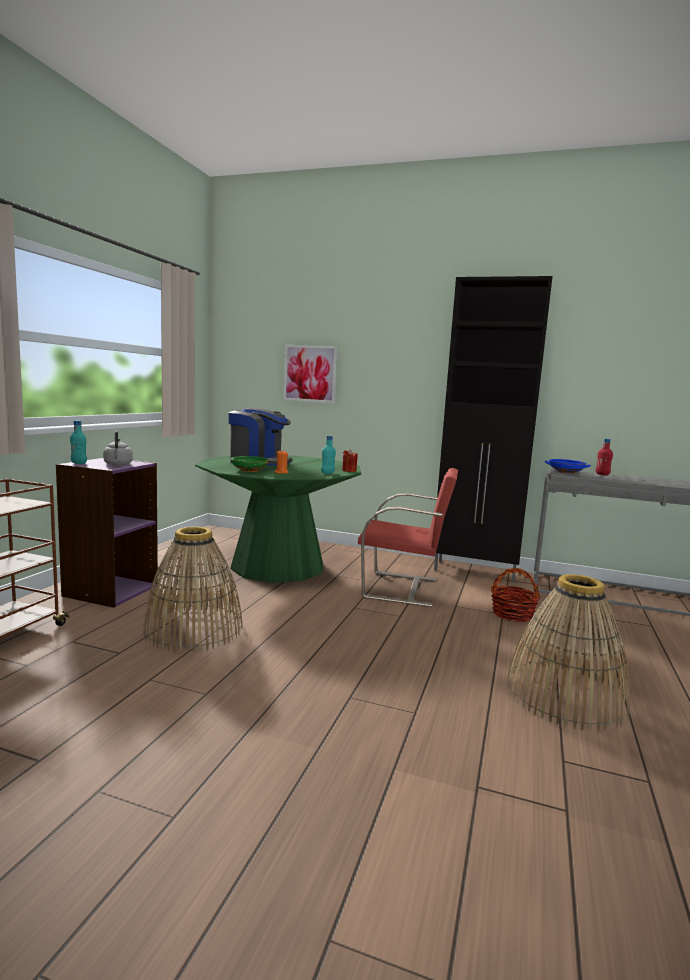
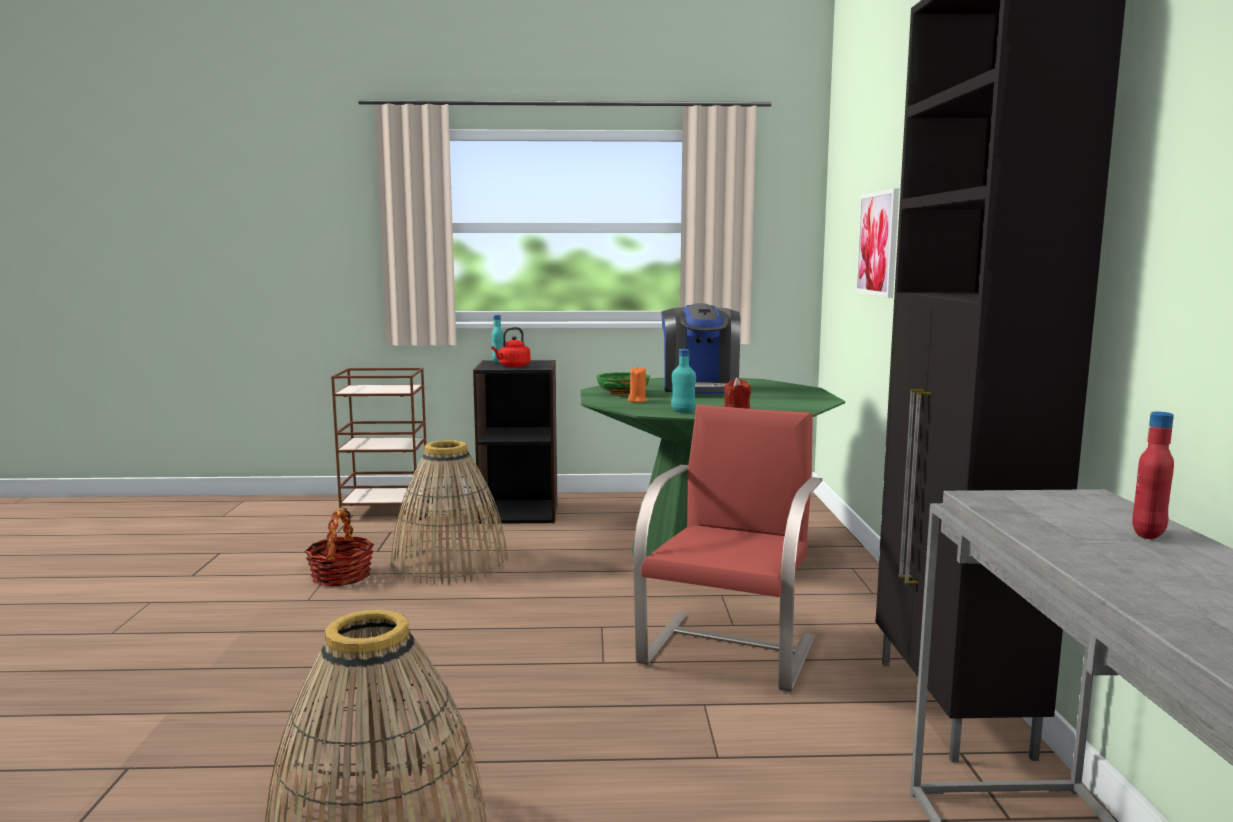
camera: 70 degrees right, 0 degrees up
purple bookcase [56,458,158,608] -> black bookcase [473,360,557,524]
grey kettle [103,430,133,465] -> red kettle [491,327,530,367]
red chair [358,468,458,607] -> red chair turned 150 degrees counterclockwise [633,404,823,692]
basket [491,568,540,622] -> basket moved to [304,509,374,587]
blue bowl [545,459,591,474] -> none

